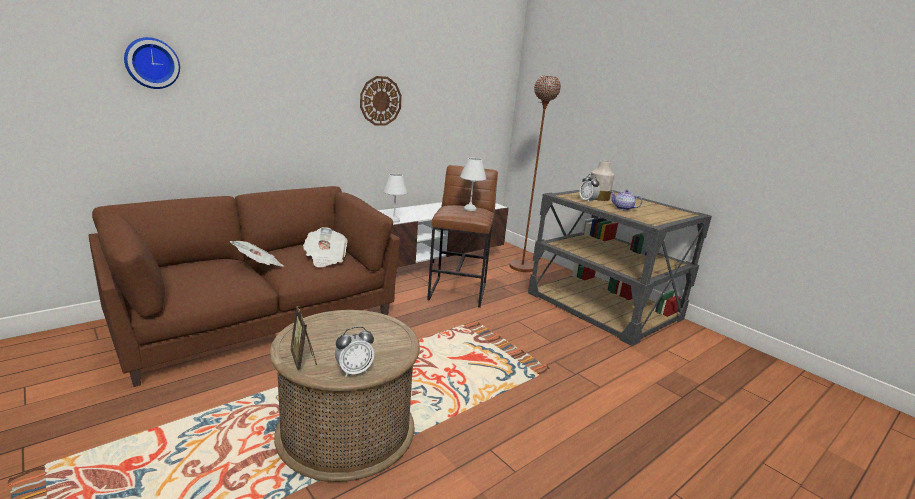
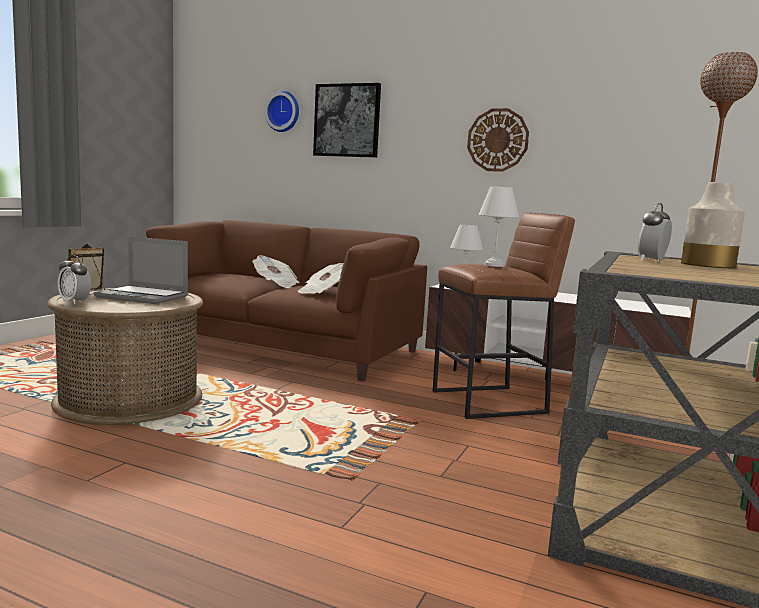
camera: 65 degrees right, 10 degrees down
teapot [610,190,642,210] -> none
none -> laptop [94,236,188,304]
none -> picture [313,83,381,158]

